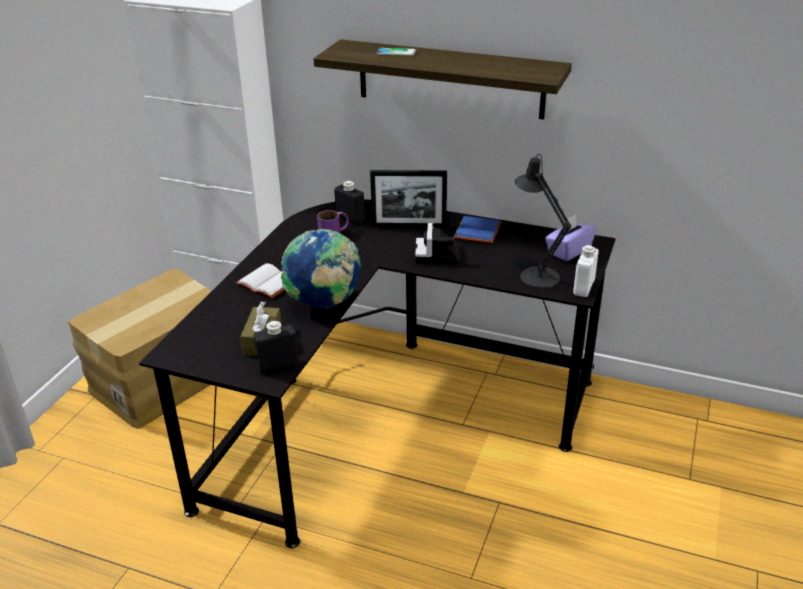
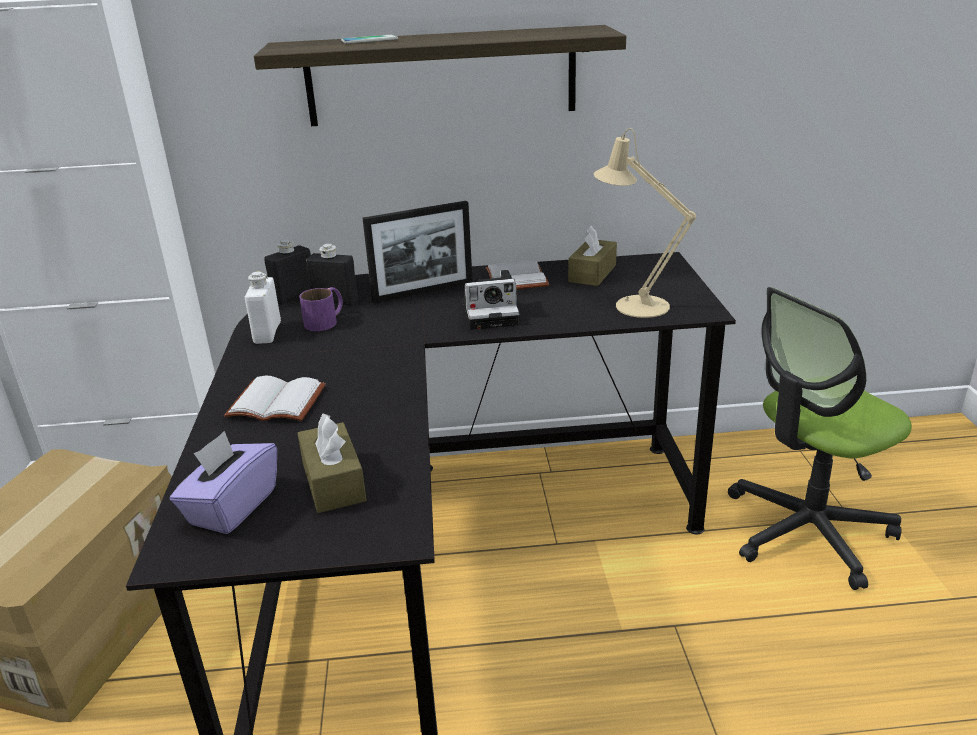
camera: 25 degrees left, 5 degrees down
black bottle [254,321,299,374] -> black bottle moved to [264,239,311,305]
globe [281,229,361,308] -> none
camera [415,223,460,264] -> camera turned 75 degrees counterclockwise [463,270,519,330]
blue book [454,216,501,243] -> white book [486,261,549,289]
black table lamp [515,154,571,288] -> beige table lamp [594,128,696,318]
purple tissue box [545,215,597,261] -> purple tissue box moved to [170,431,277,534]
white bottle [573,245,599,297] -> white bottle moved to [244,271,281,344]
none -> brown tissue box [568,225,617,286]
none -> office chair [728,287,912,590]

